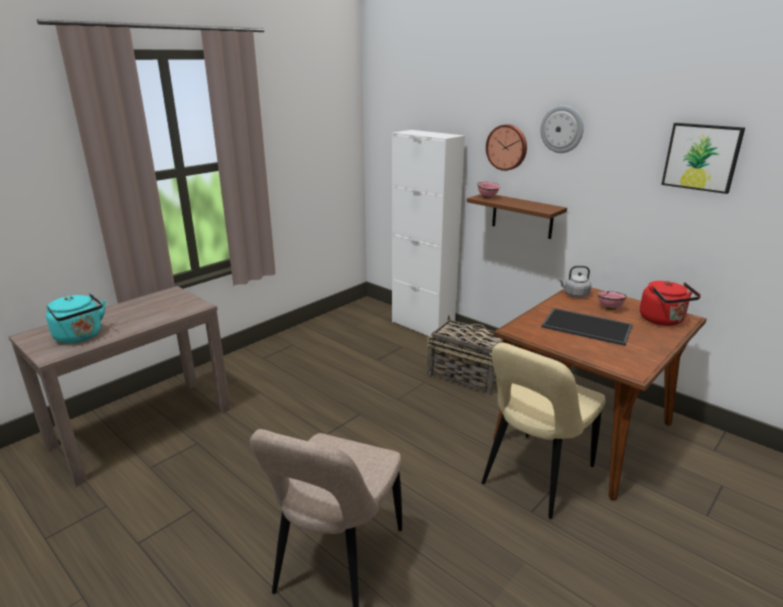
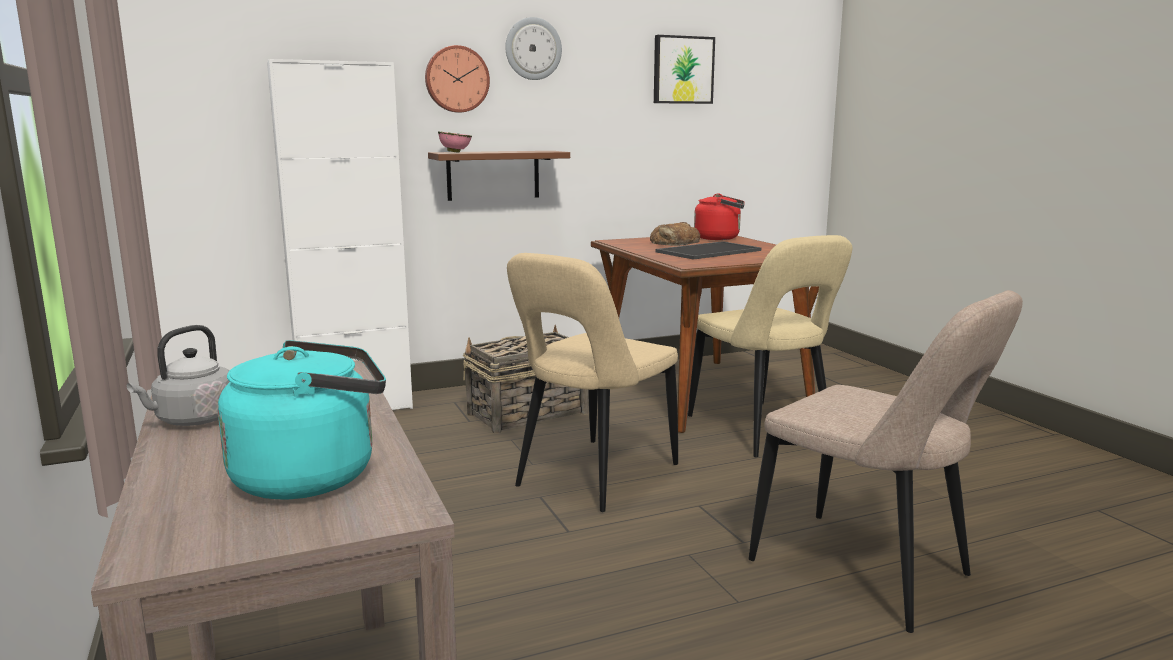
camera: 65 degrees left, 10 degrees down
grey kettle [558,266,591,298] -> grey kettle moved to [127,325,230,426]
pink bowl [598,291,627,310] -> bread [650,222,700,246]
none -> beige chair [507,253,678,512]

